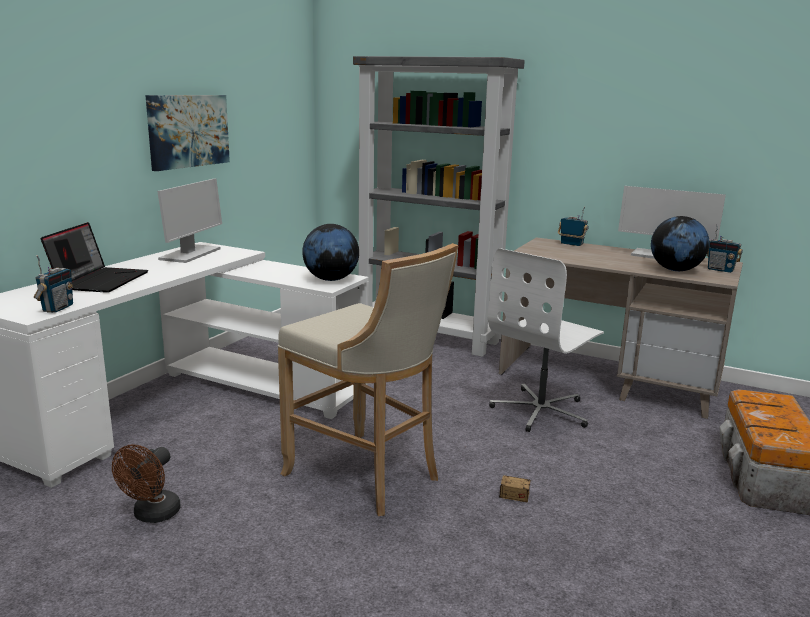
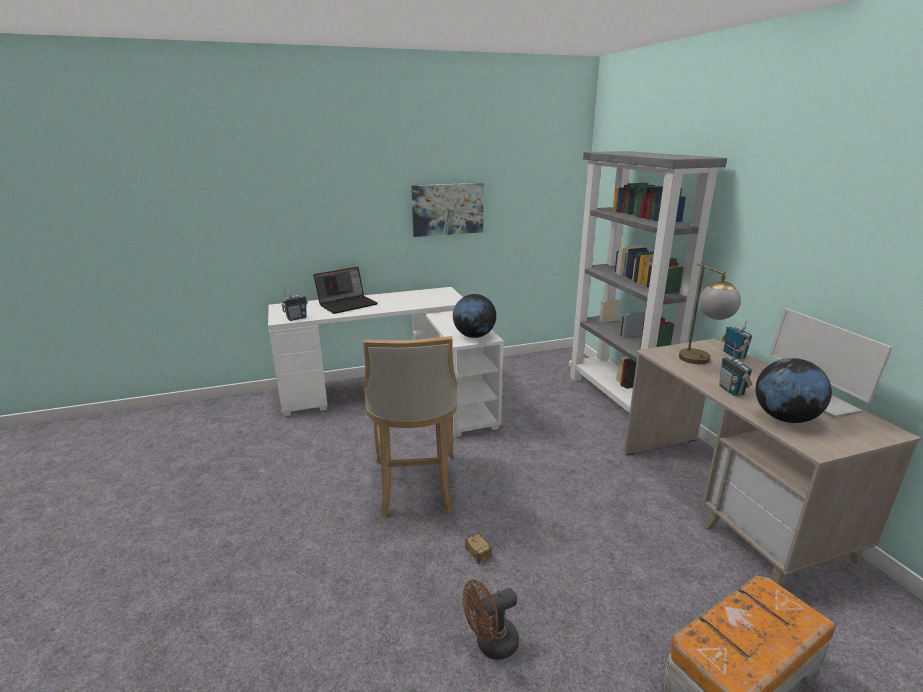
camera: 45 degrees right, 5 degrees up
brown fan [112,444,180,523] -> brown fan moved to [463,580,519,660]
monitor [157,178,222,263] -> none
white office chair [488,248,604,432] -> none
radio [707,224,743,273] -> radio moved to [719,342,752,396]
none -> table lamp [679,263,741,364]

